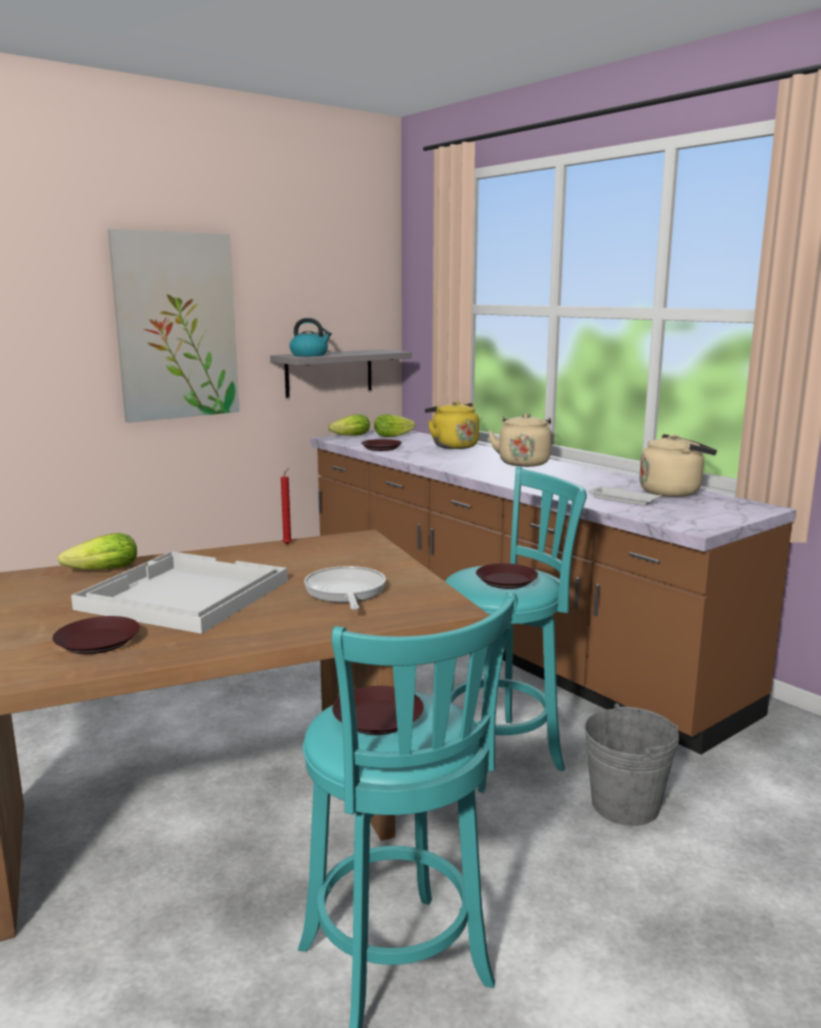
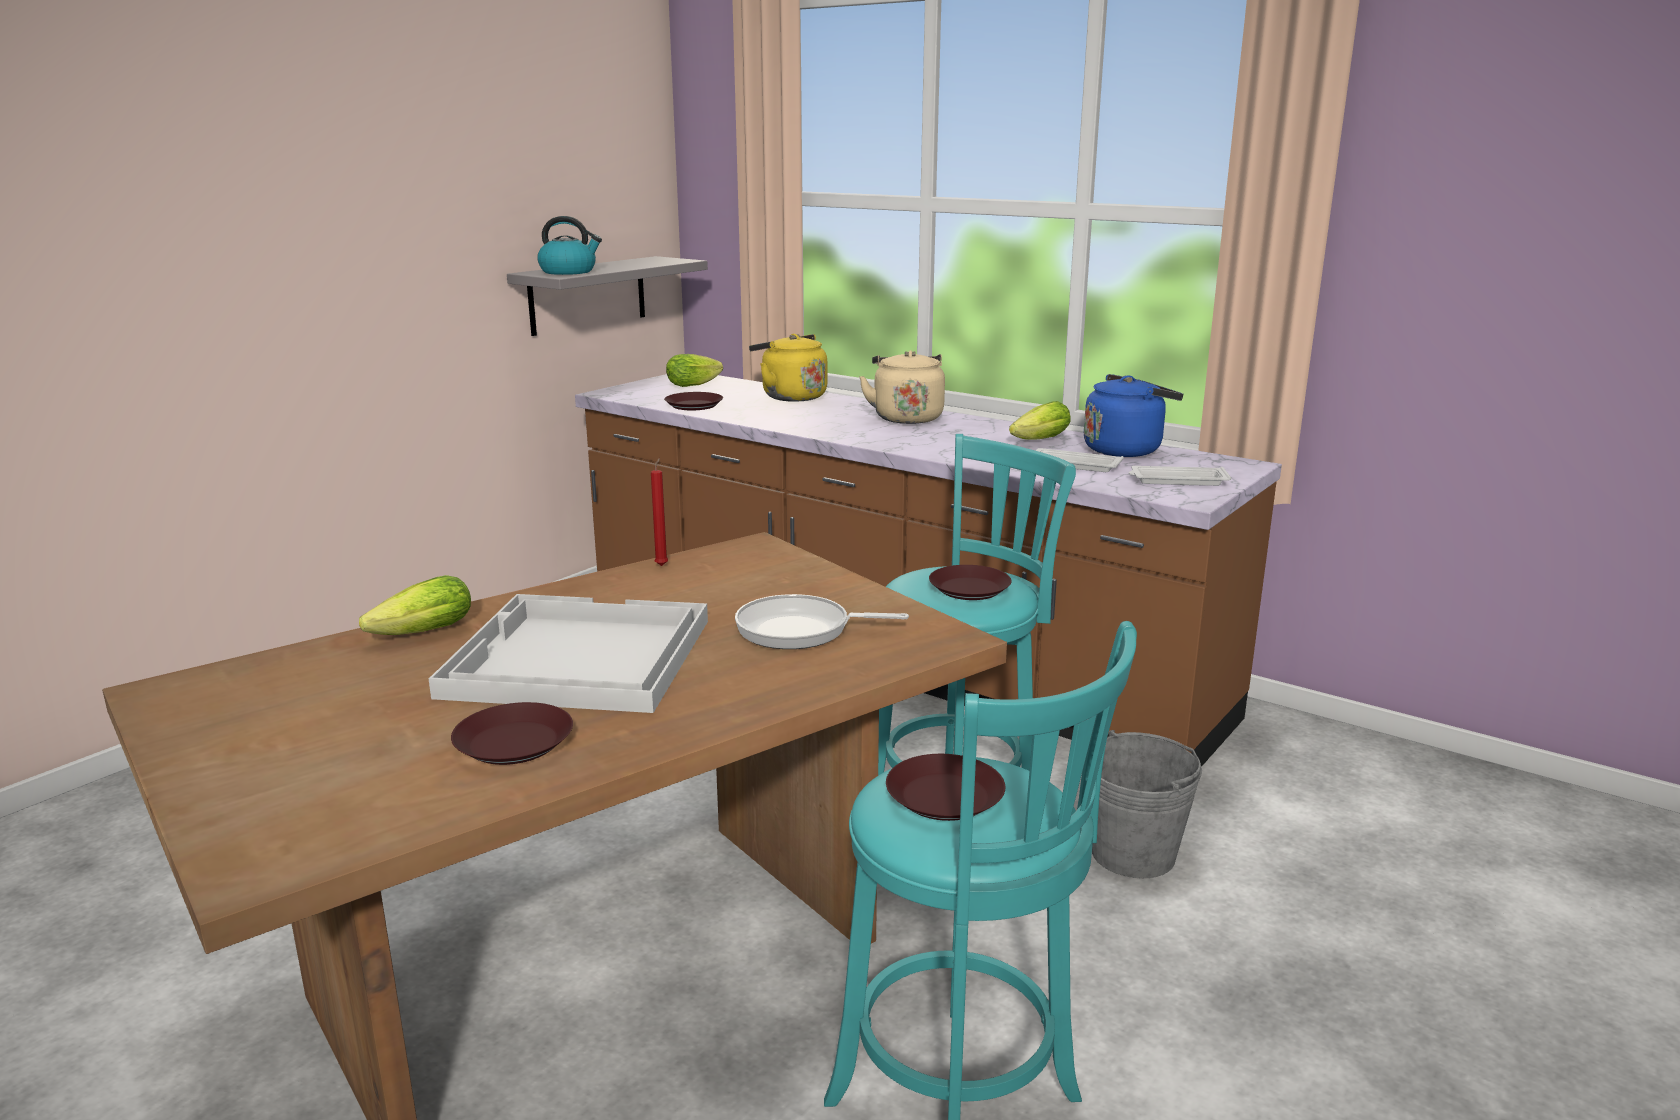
camera: 15 degrees left, 5 degrees up
picture [108,229,240,423] -> none
frying pan [304,566,386,610] -> frying pan turned 60 degrees counterclockwise [735,594,909,649]
lettuce [328,414,370,436] -> lettuce moved to [1009,401,1071,440]
beige kettle [639,434,717,497] -> blue kettle [1084,374,1183,457]
none -> white tray [1129,466,1231,486]

